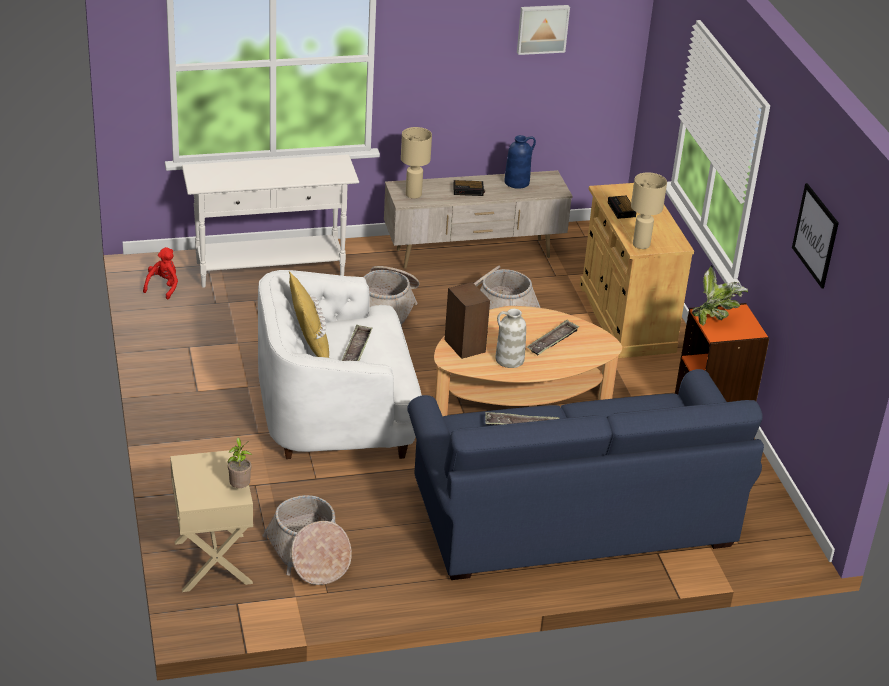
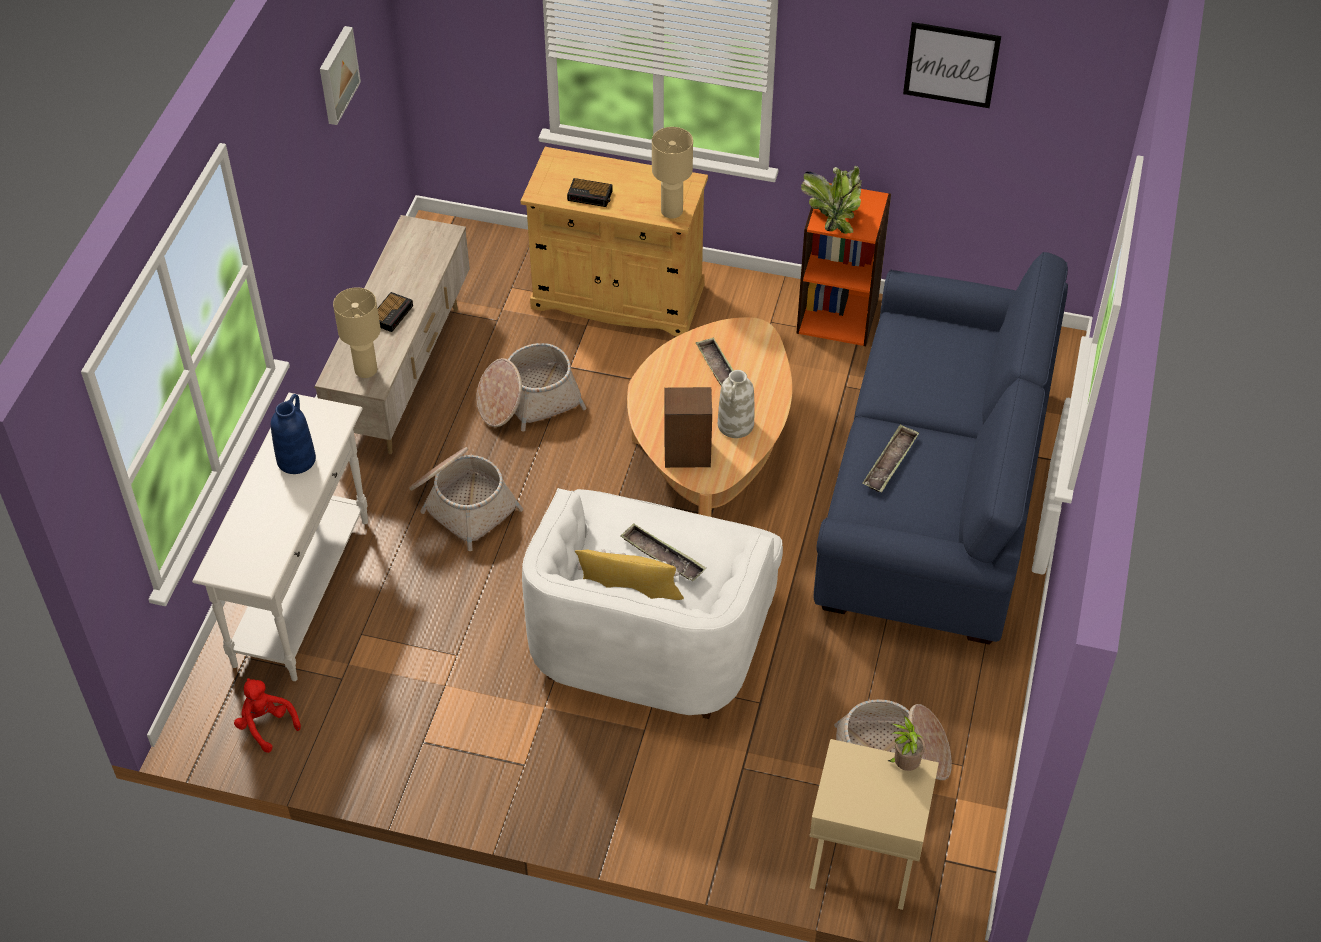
camera: 60 degrees left, 15 degrees up
blue vase [504,135,536,189] -> blue vase moved to [271,394,316,474]

